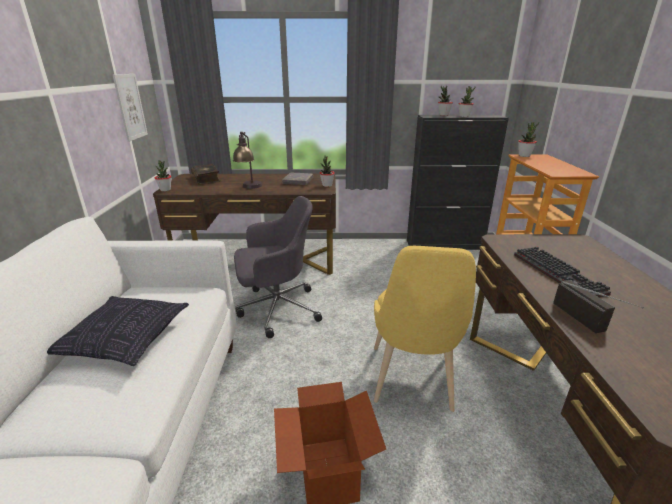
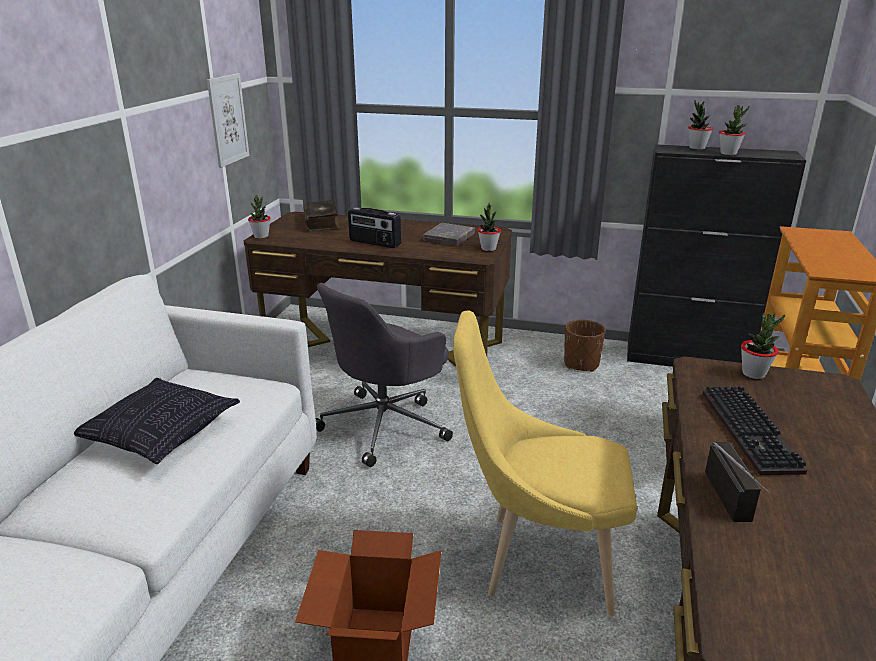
camera: 15 degrees right, 0 degrees up
table lamp [233,131,262,189] -> radio [348,207,401,248]
grey office chair [234,196,322,338] -> grey office chair turned 135 degrees clockwise [316,283,453,467]
yellow chair [374,246,476,412] -> yellow chair turned 75 degrees clockwise [453,310,637,617]
potted plant [518,122,539,157] -> potted plant moved to [741,313,785,379]
none -> brown planter [564,320,606,372]

